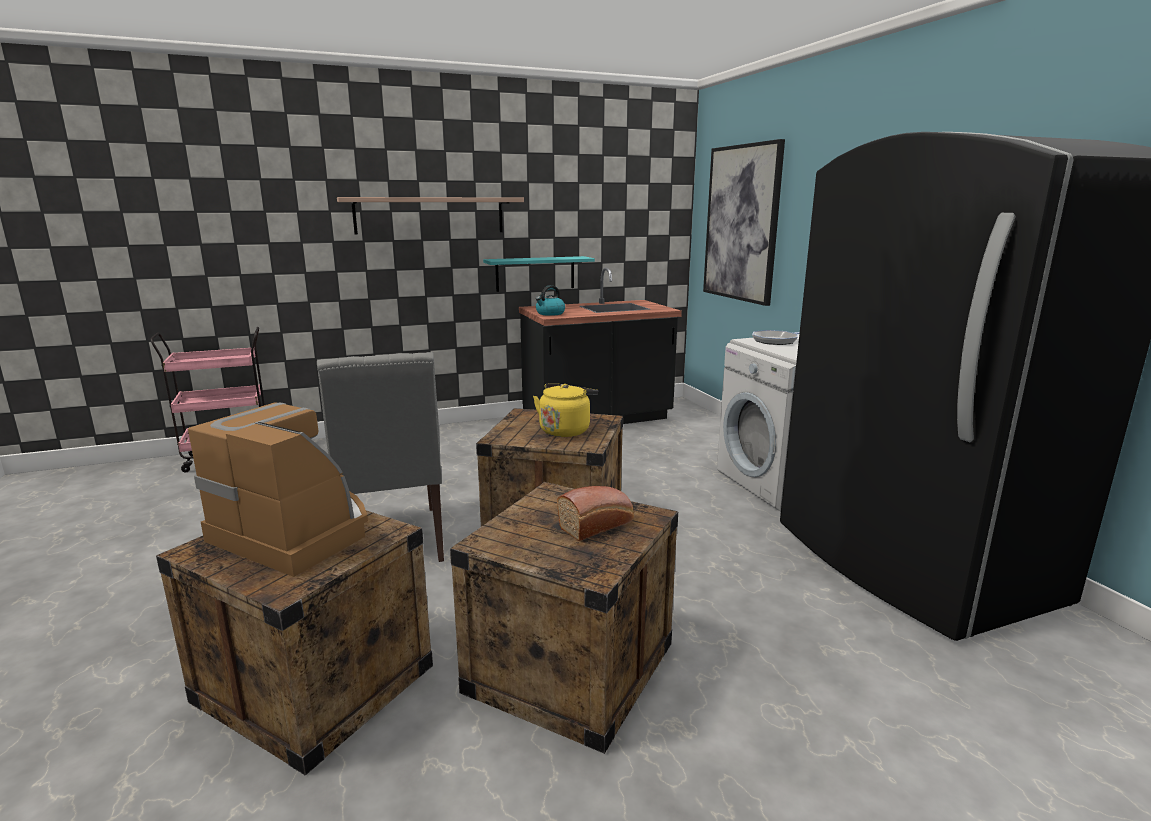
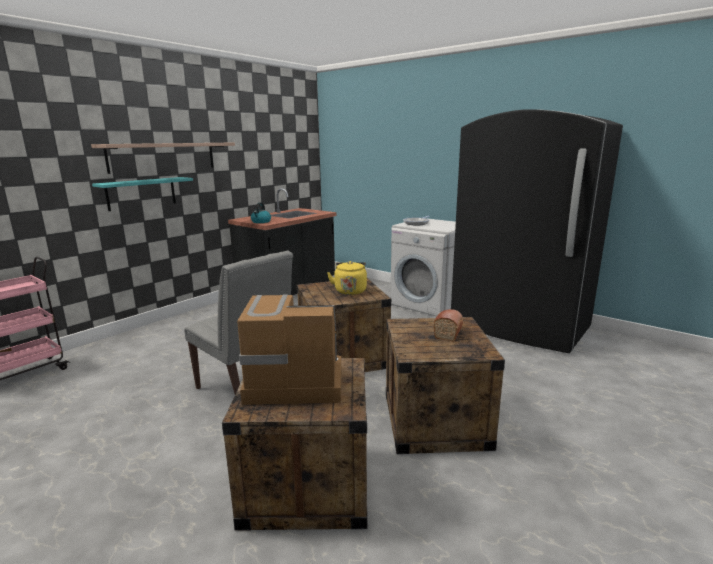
camera: 30 degrees left, 0 degrees up
turquoise shelf [483,256,595,292] -> turquoise shelf moved to [92,177,193,211]
picture [703,139,785,306] -> none

